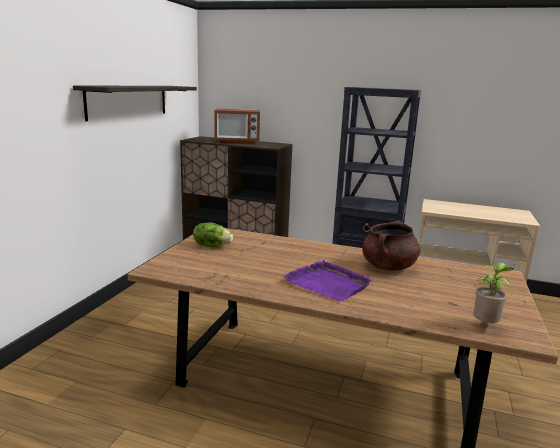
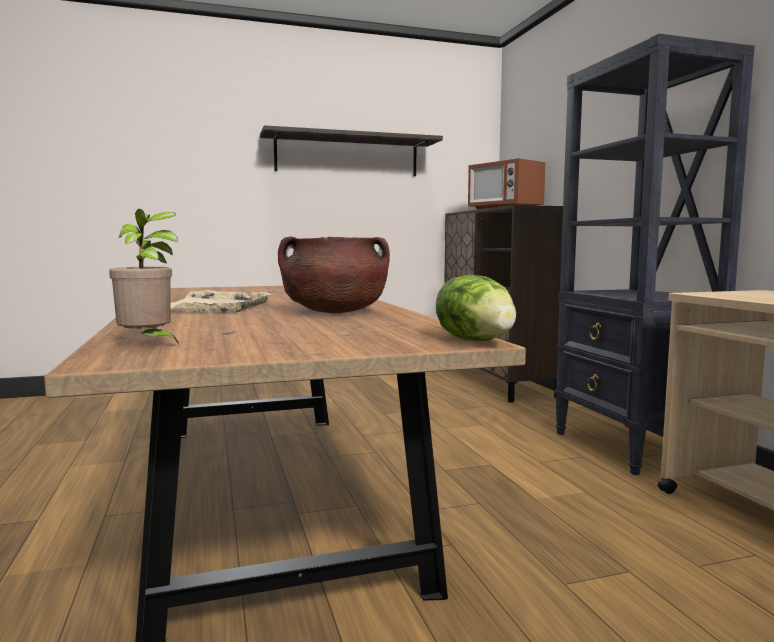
camera: 55 degrees right, 10 degrees down
lettuce [193,223,233,247] -> lettuce moved to [436,275,516,341]
purple tray [283,260,372,301] -> beige tray [171,290,272,313]

